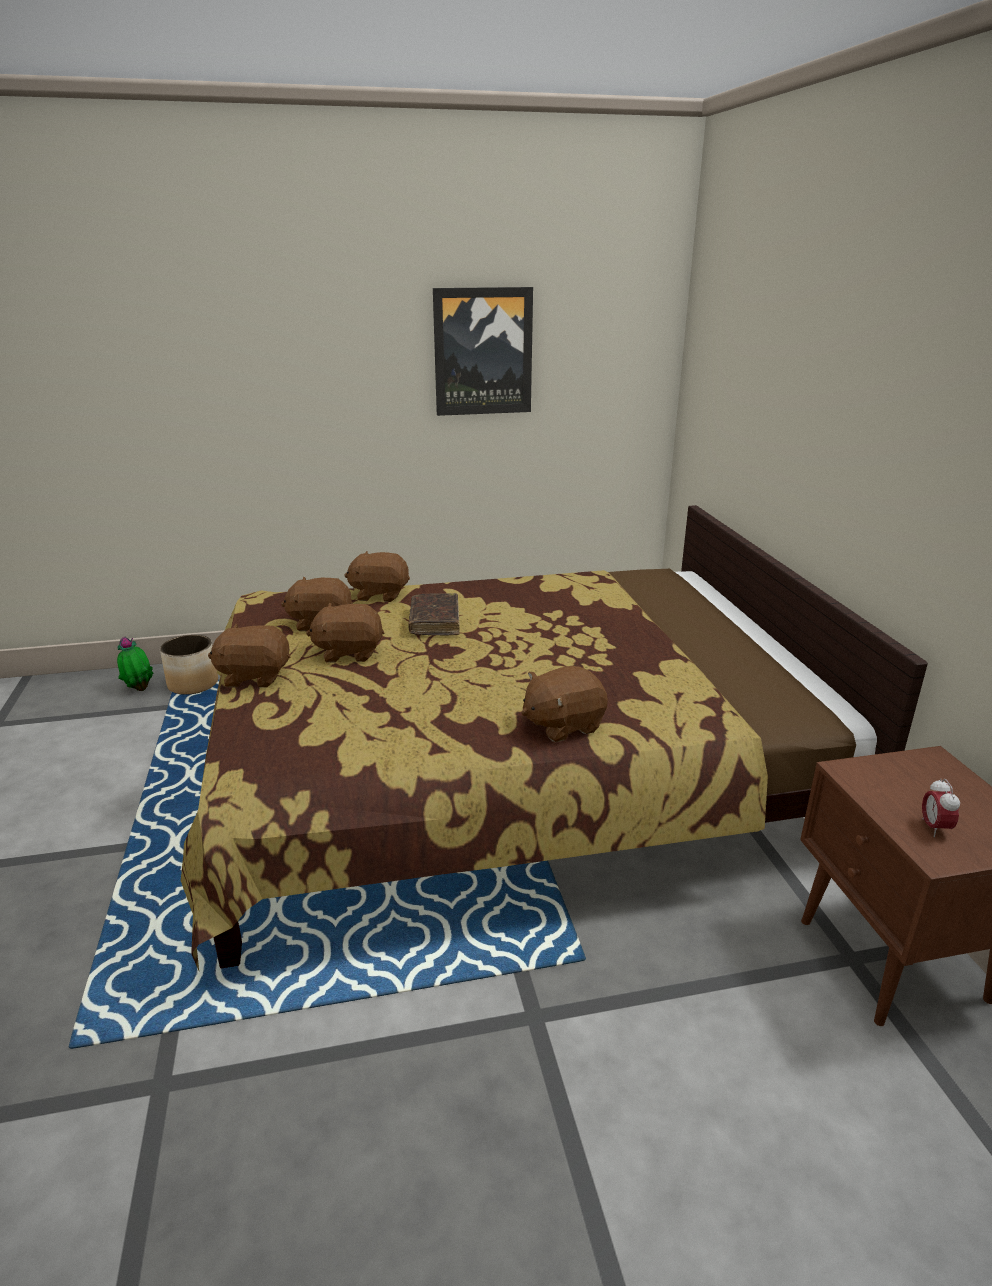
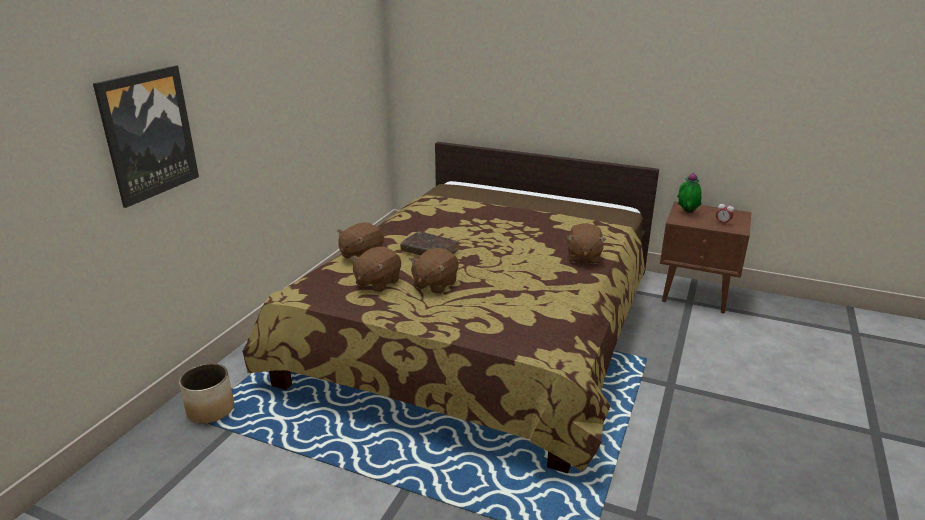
camera: 55 degrees left, 0 degrees up
potted plant [117,637,153,691] -> potted plant moved to [677,173,702,213]
brown plush toy [208,623,290,688] -> none
picture [433,287,533,416] -> picture moved to [93,65,199,208]

